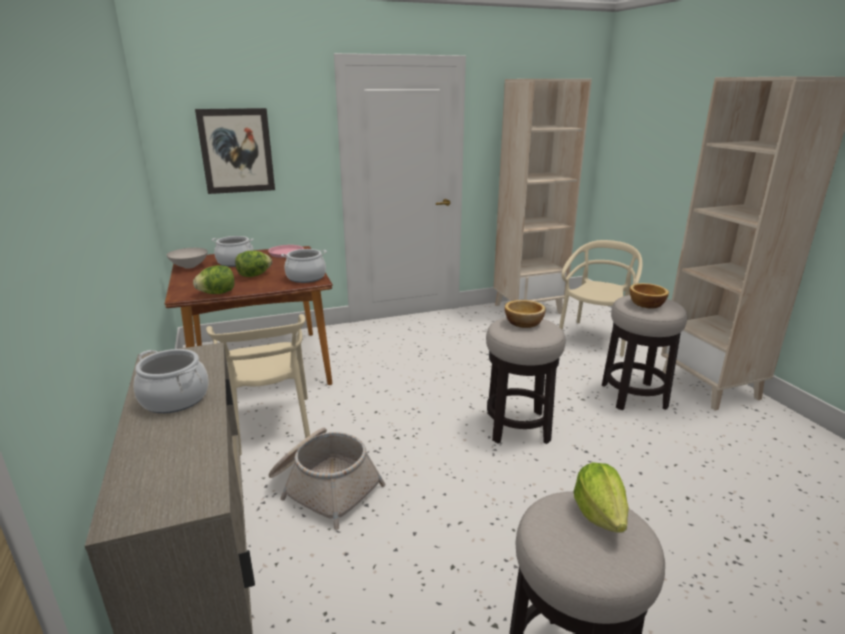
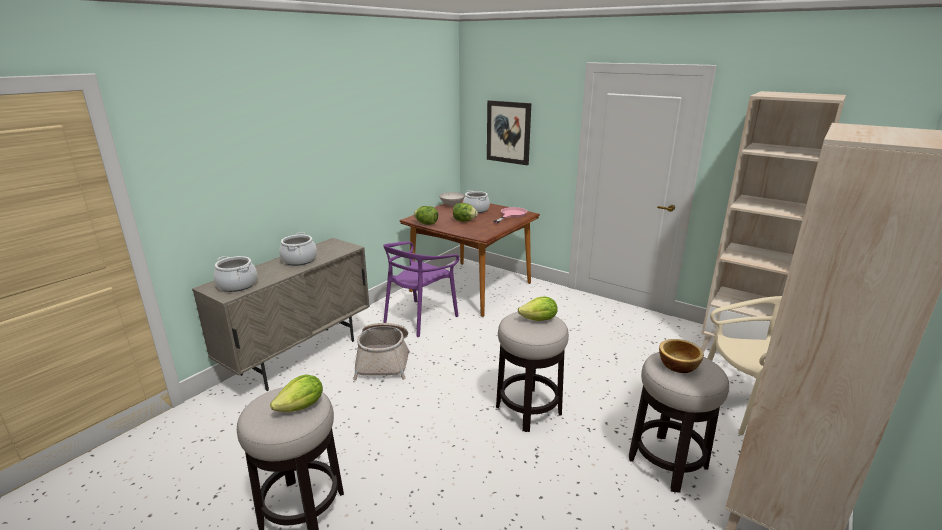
camera: 55 degrees right, 0 degrees up
beige chair [206,314,310,456] -> purple chair [383,241,460,337]
cooking pot [281,249,327,283] -> cooking pot moved to [213,256,257,292]
bowl [505,300,546,328] -> lettuce [518,296,558,321]

